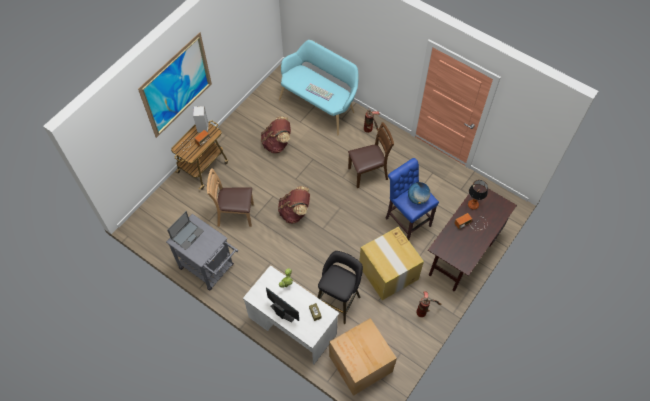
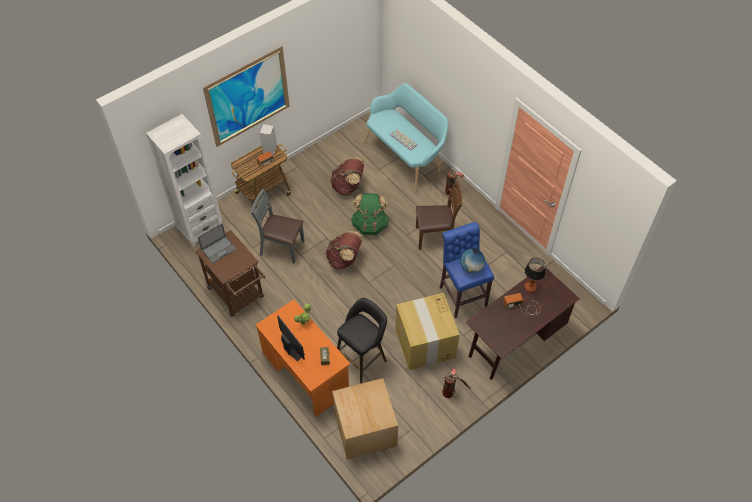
camera: 15 degrees right, 5 degrees down
grey cart [166,214,238,291] -> brown cart [195,230,266,317]
brown chair [207,168,254,227] -> grey chair [251,189,304,264]
white desk [243,265,339,365] -> orange desk [255,300,350,417]
none -> white bookcase [146,114,224,247]
none -> green backpack [351,193,389,235]

